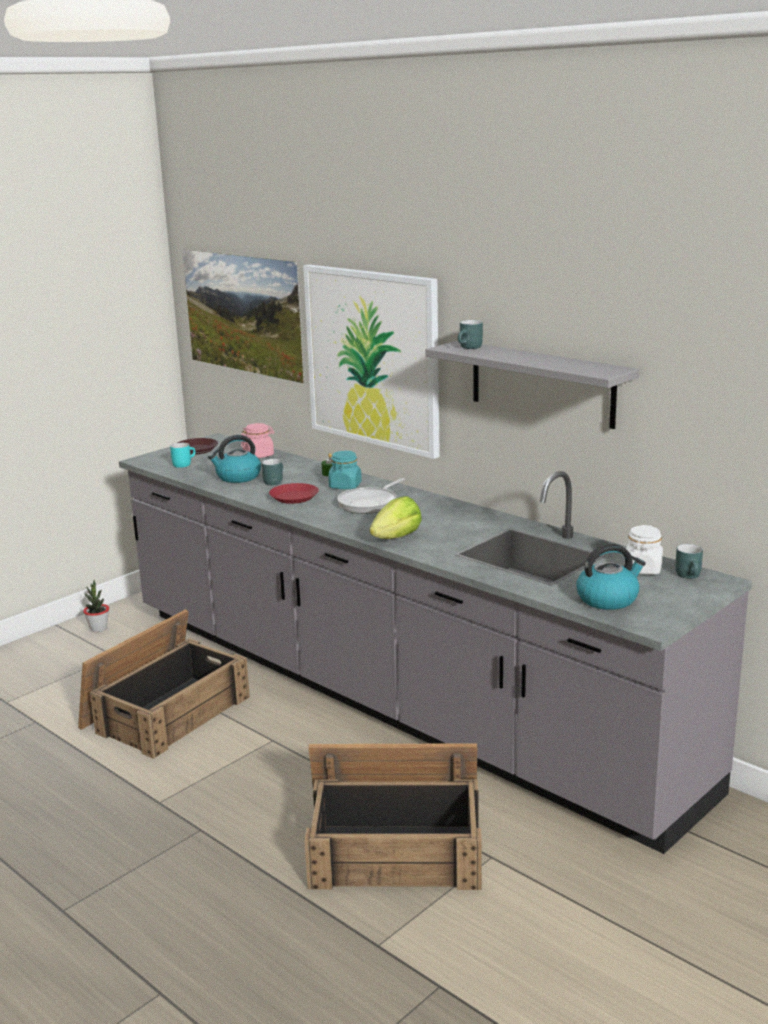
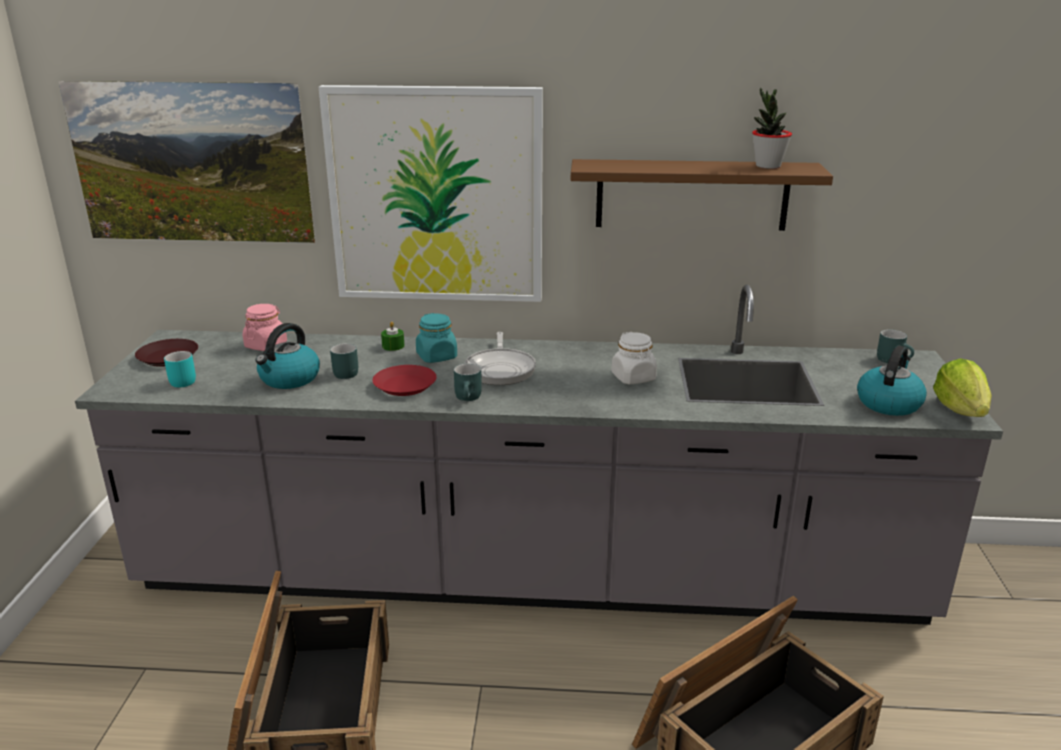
camera: 40 degrees left, 5 degrees up
potted plant [83,580,109,632] -> potted plant moved to [752,88,792,169]
lettuce [370,496,422,539] -> lettuce moved to [933,358,992,417]
grey shelf [426,341,639,429] -> brown shelf [571,159,833,231]
turquoise mug [458,320,483,349] -> turquoise mug moved to [454,363,482,401]
white jar [624,525,663,575] -> white jar moved to [612,332,657,384]

